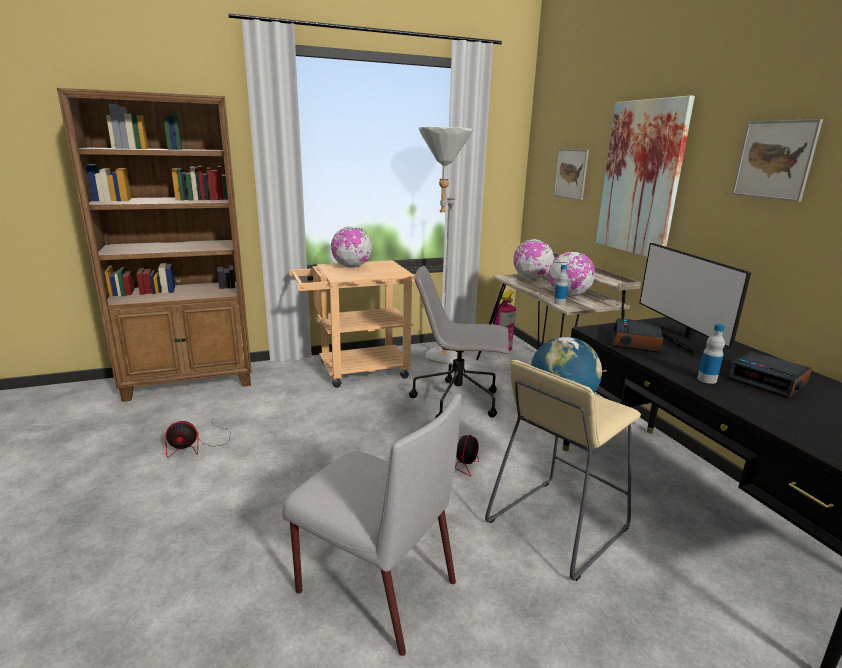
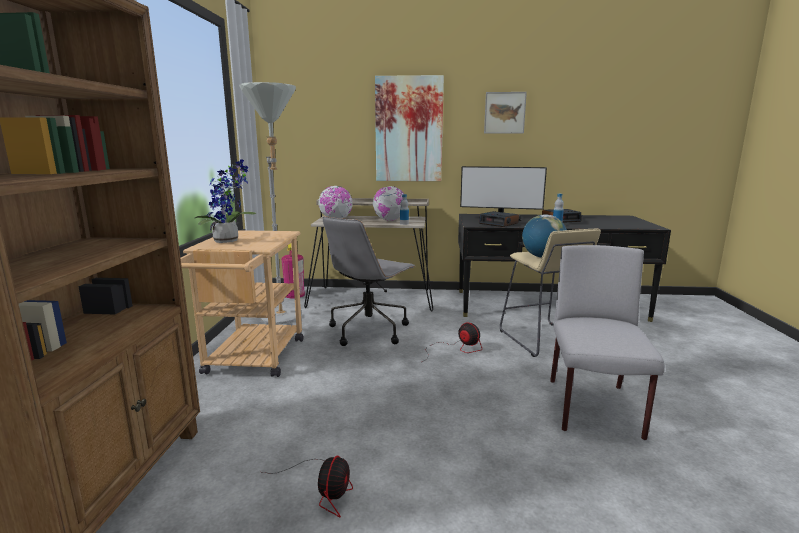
camera: 65 degrees left, 5 degrees down
grey chair [282,394,461,656] -> grey chair turned 45 degrees counterclockwise [550,245,665,440]
globe [331,226,372,268] -> potted plant [195,159,256,243]
picture [554,149,589,200] -> none

